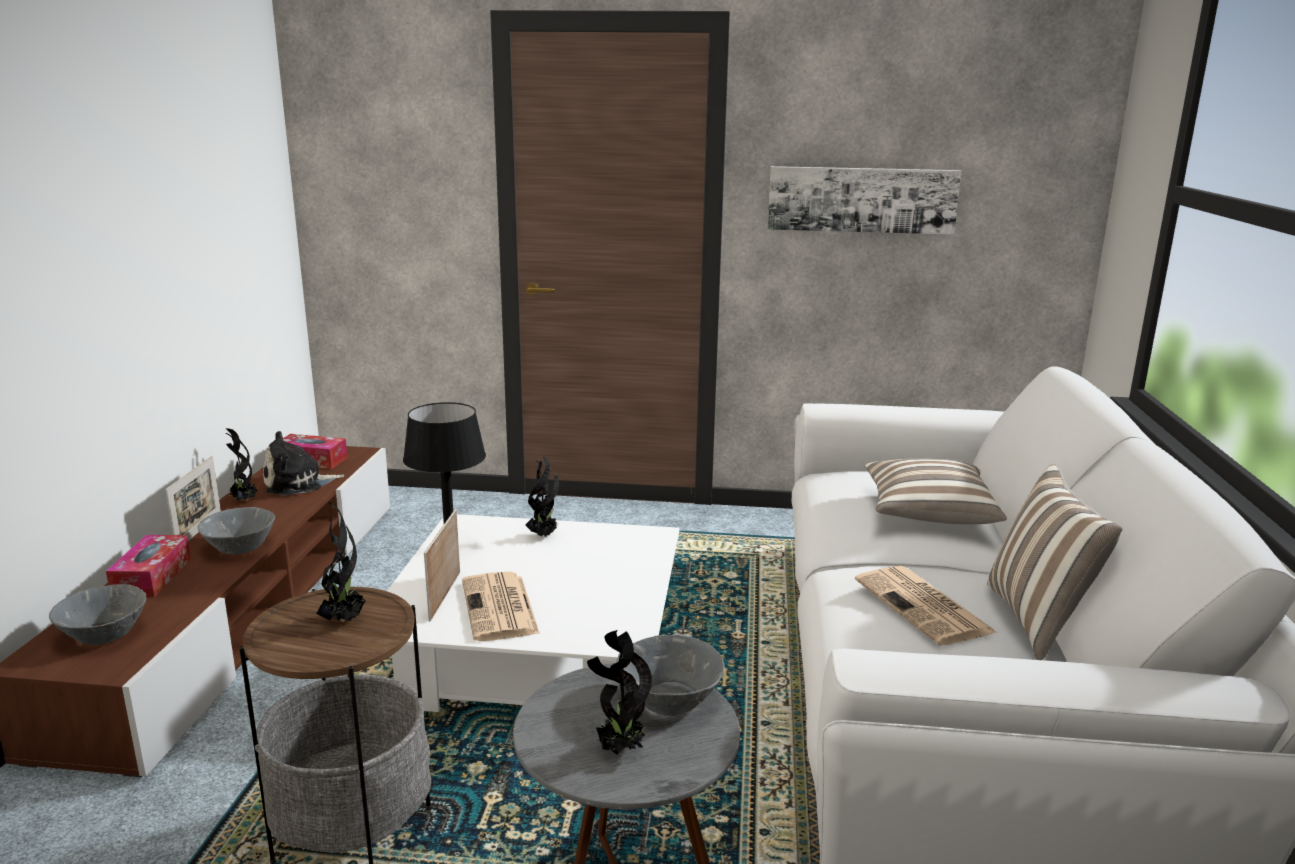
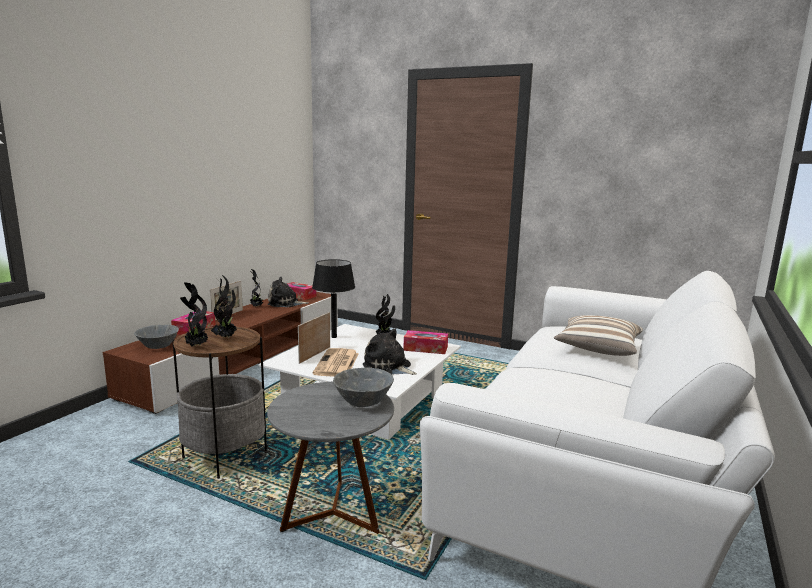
camera: 20 degrees right, 5 degrees down
grey bowl [198,507,275,554] -> none
potted plant [587,630,652,755] -> potted plant moved to [180,282,208,347]
picture [767,166,961,235] -> none
newspaper [855,566,997,645] -> none
pillow [987,464,1123,660] -> none
none -> plush toy [363,328,417,375]
none -> tissue box [403,330,448,354]

